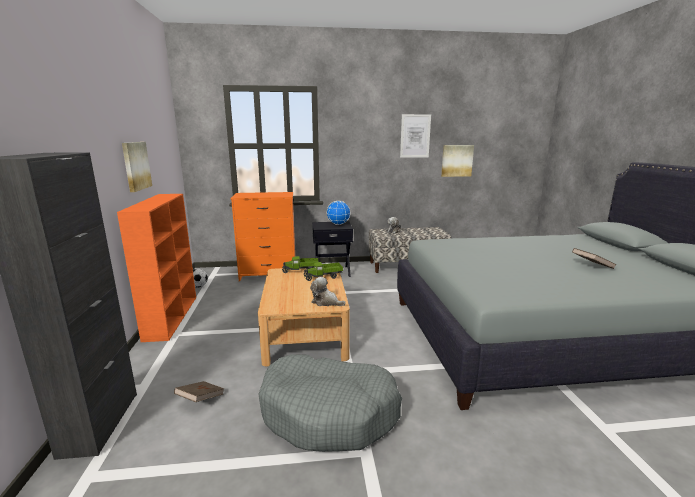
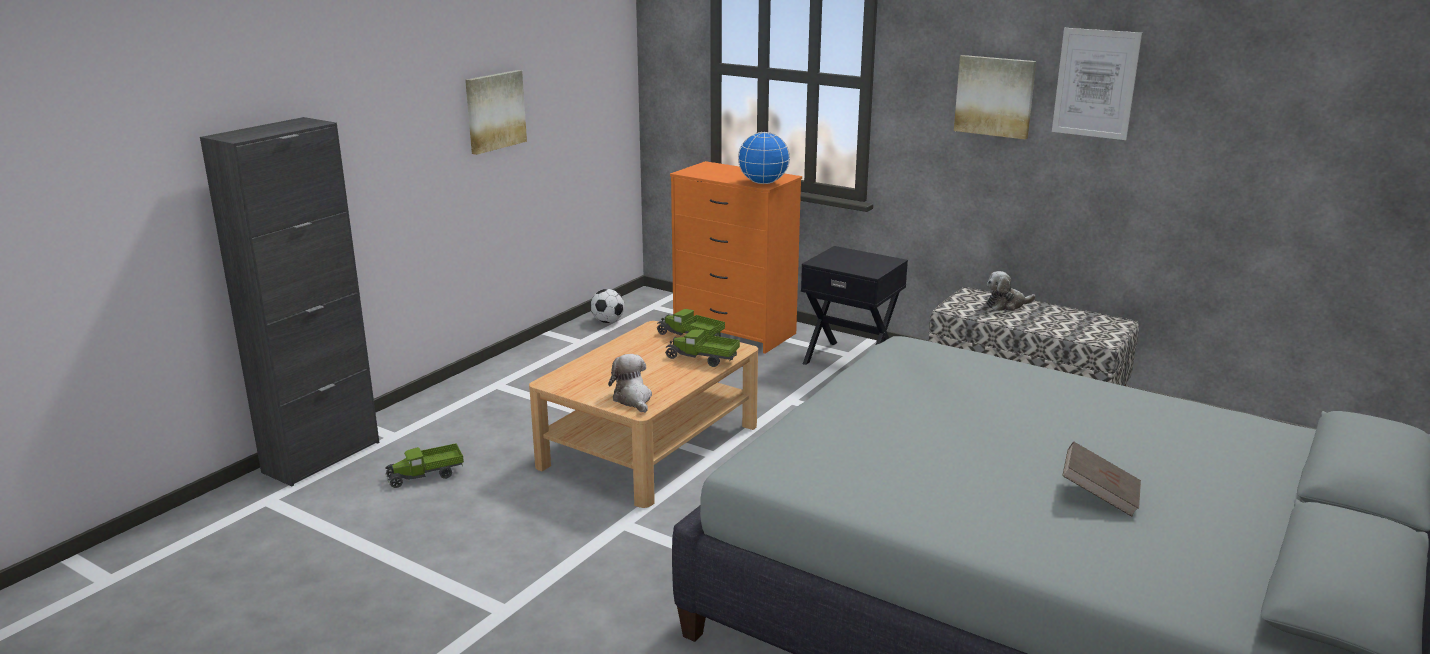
camera: 40 degrees right, 5 degrees up
orange bookcase [117,194,196,342] -> none
brown book [174,381,224,402] -> toy truck [385,443,464,488]
grey dog bed [258,355,402,452] -> none
globe [327,201,351,225] -> globe moved to [738,132,790,184]
picture [441,145,474,177] -> picture moved to [954,55,1036,140]

